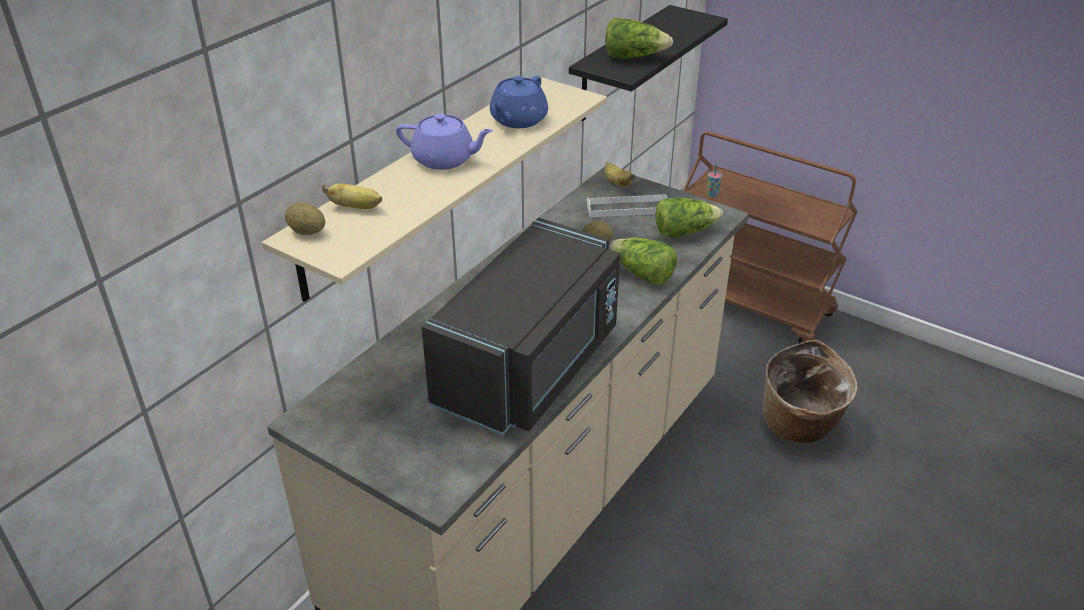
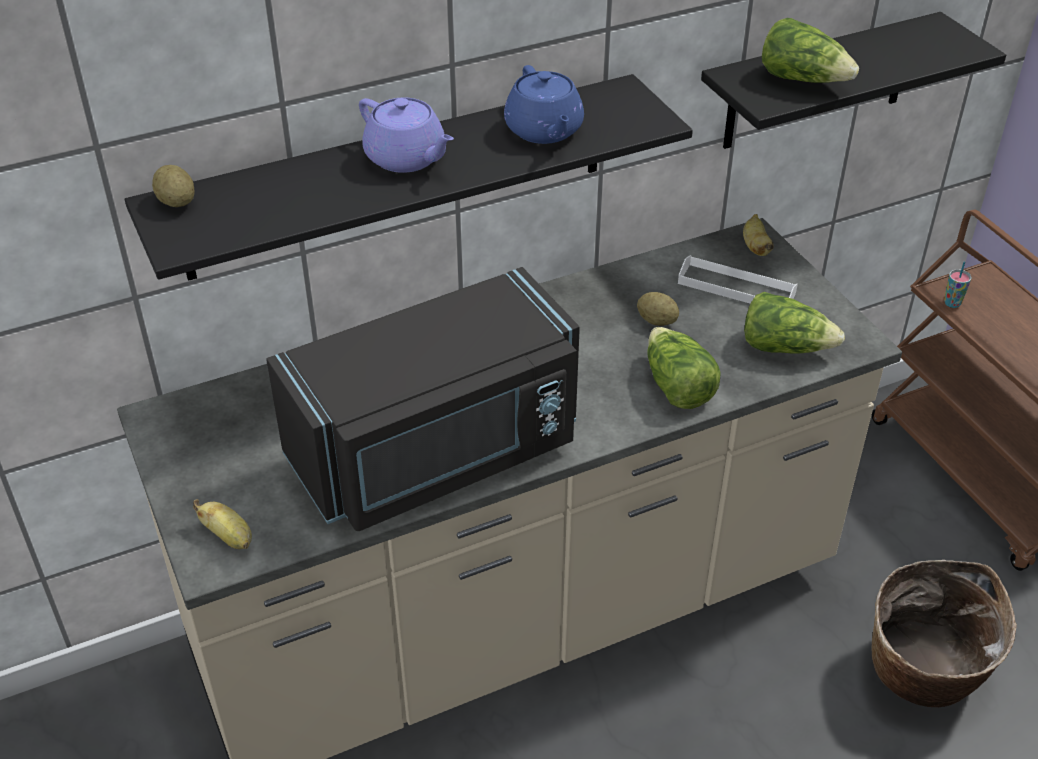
camera: 30 degrees right, 5 degrees up
beige shelf [262,77,607,302] -> black shelf [125,74,693,281]
banana [322,183,382,209] -> banana moved to [193,499,252,549]
blue teapot [490,76,548,128] -> blue teapot turned 75 degrees counterclockwise [504,65,584,144]

